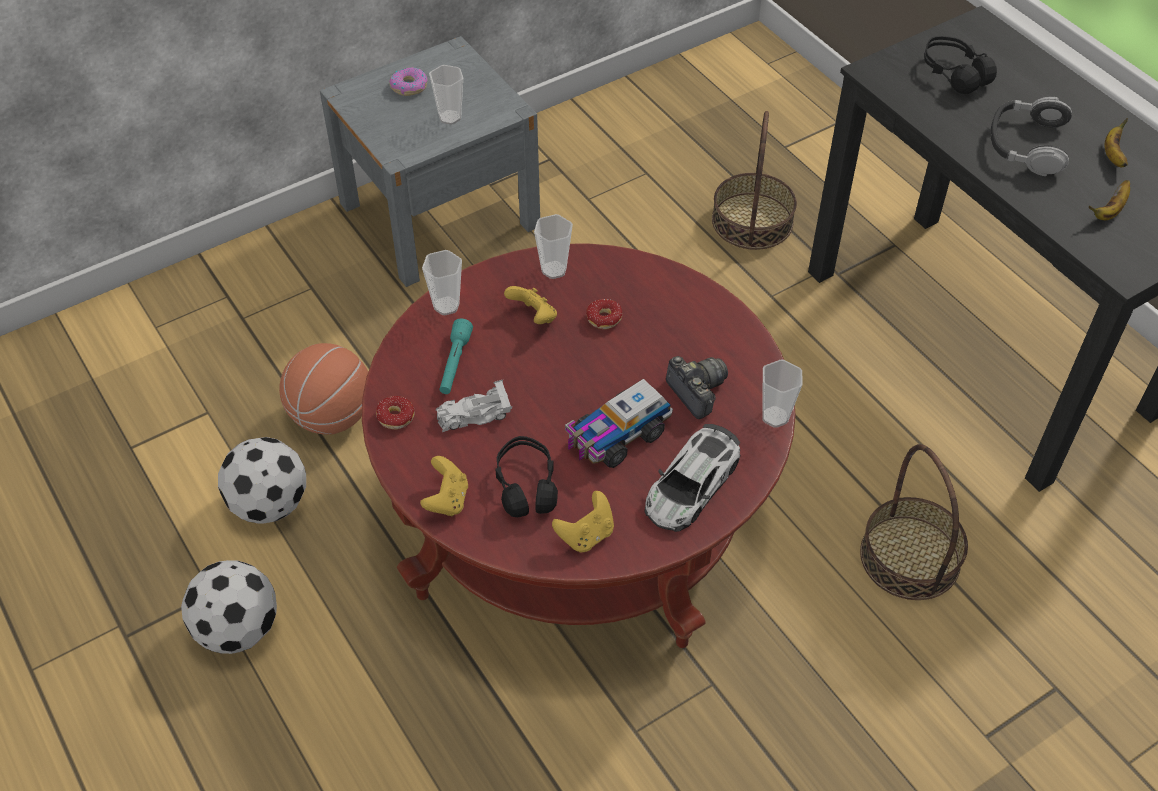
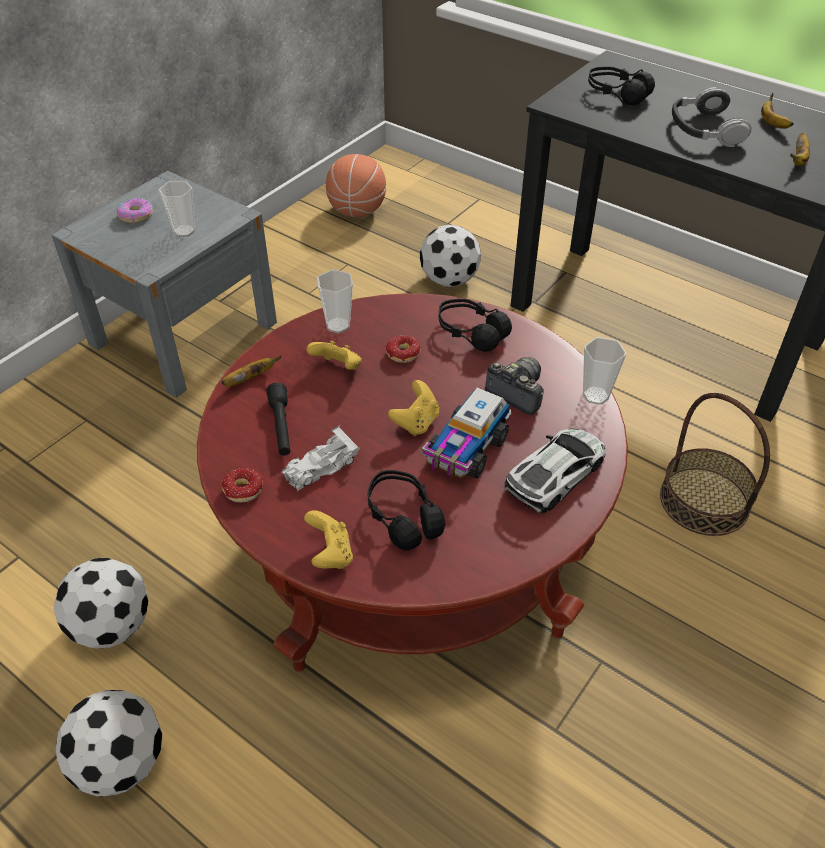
camera: 20 degrees left, 5 degrees down
basketball [279,343,368,435] -> basketball moved to [326,154,386,217]
cup [422,250,462,315] -> banana [222,355,282,386]
turquoise flashlight [439,319,473,394] -> black flashlight [267,382,290,455]
yellow game controller [552,491,614,552] -> yellow game controller moved to [388,380,439,436]
toy car [645,424,740,532] -> toy car turned 150 degrees counterclockwise [505,428,606,513]
basket [712,111,797,250] -> football [420,225,481,287]
none -> black headphones [439,299,512,352]

